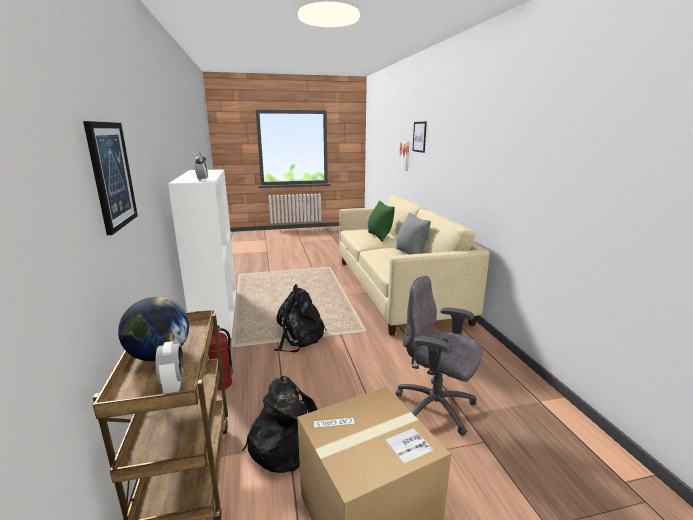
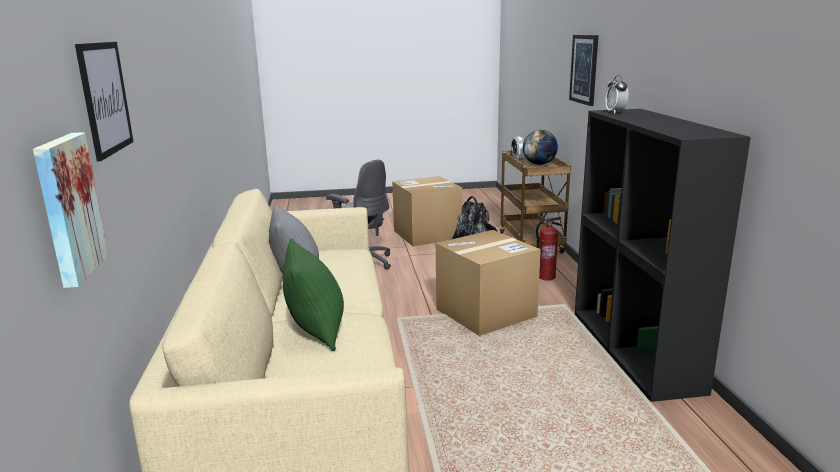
camera: 175 degrees left, 0 degrees up
white bookcase [168,169,237,339] -> black bookcase [575,109,751,402]
black backpack [274,284,327,352] -> cardboard box [436,230,541,336]

